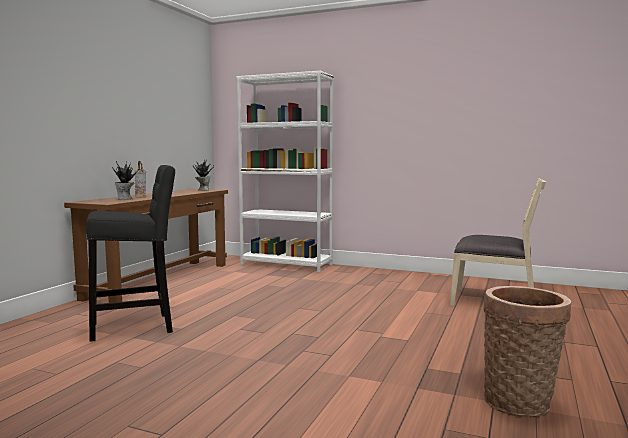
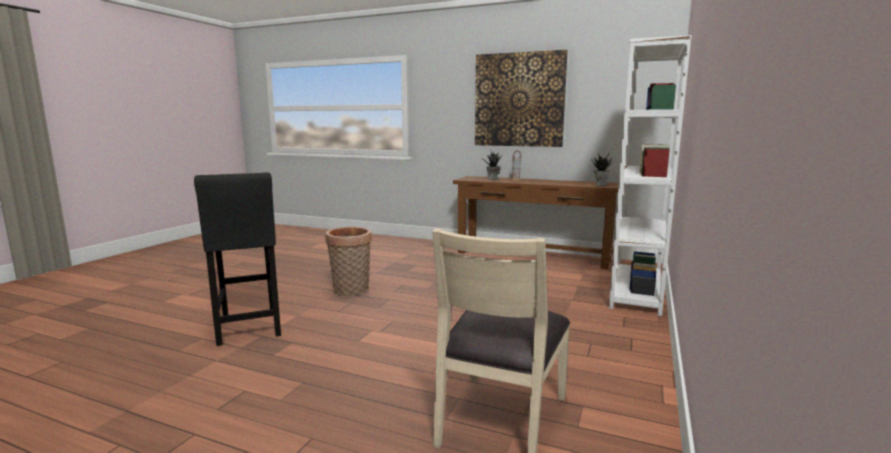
camera: 90 degrees right, 5 degrees up
black stool [86,165,175,342] -> black stool moved to [194,173,281,346]
basket [483,286,571,417] -> basket moved to [325,227,372,296]
none -> picture [475,50,568,147]

